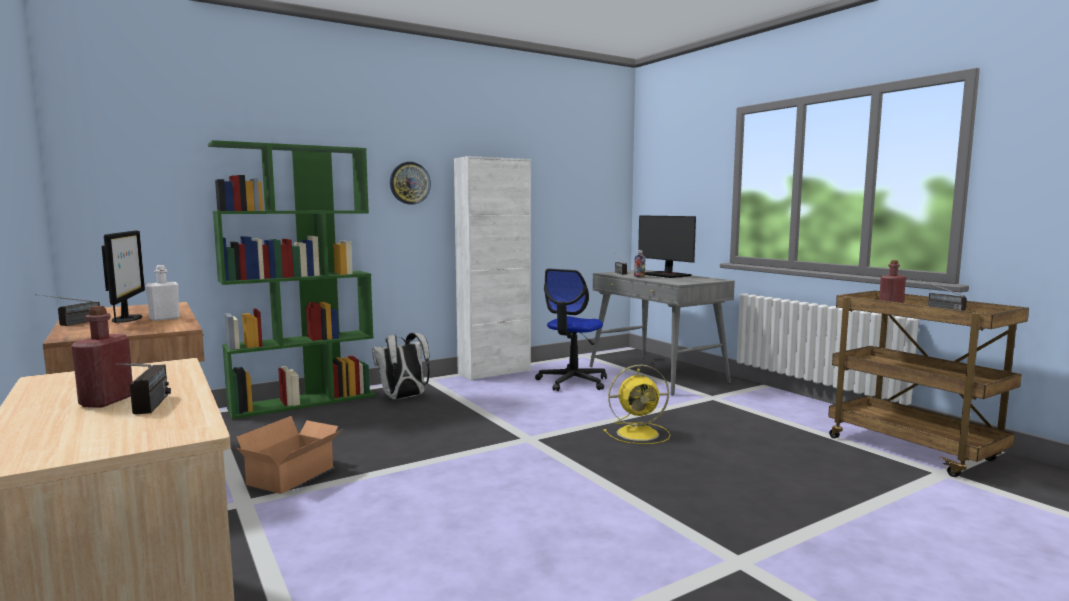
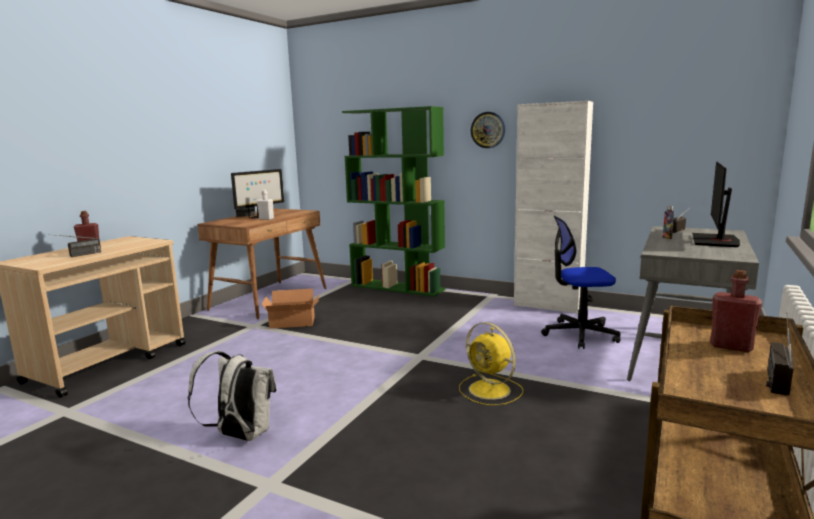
camera: 60 degrees right, 5 degrees up
white backpack [372,333,430,400] -> white backpack moved to [188,351,276,441]

